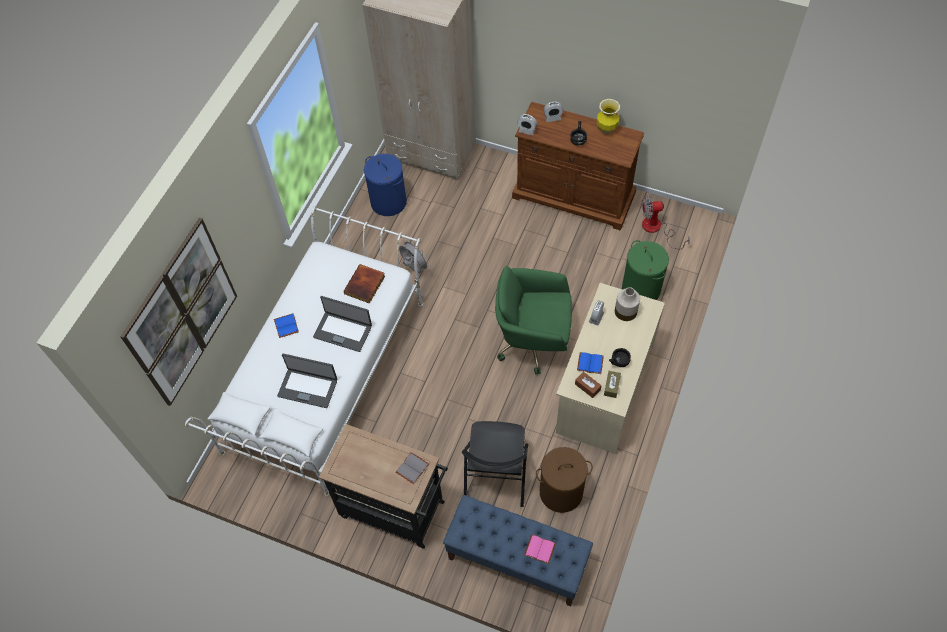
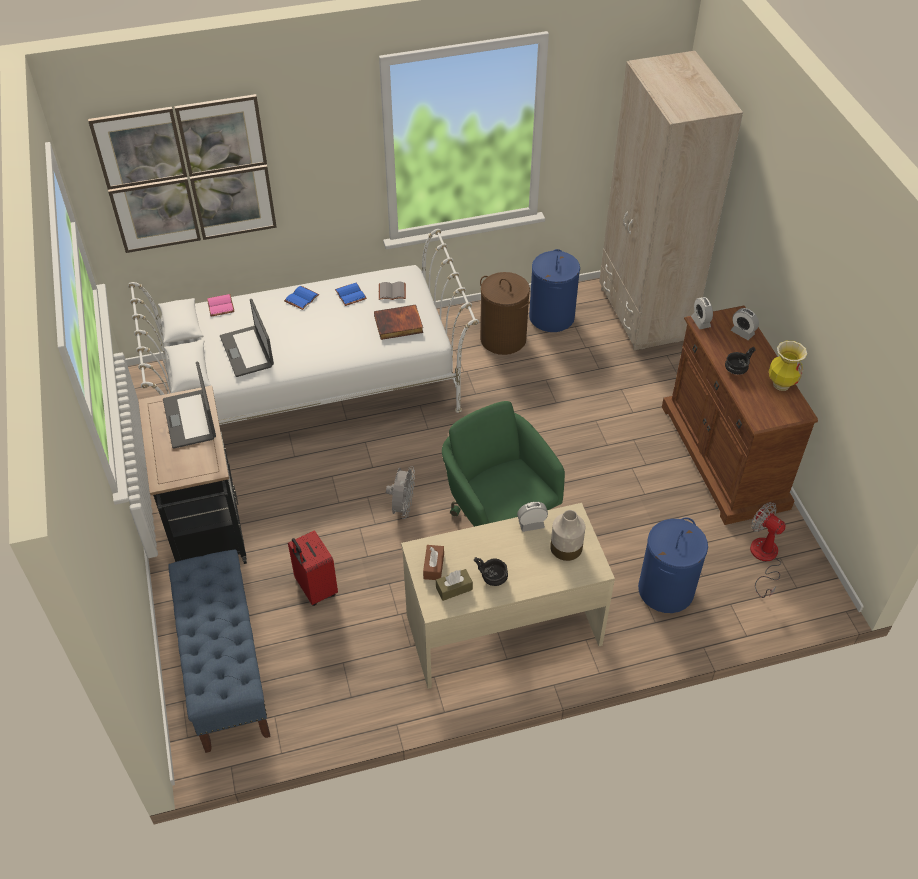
camera: 50 degrees right, 10 degrees down
laptop [313,296,372,352] -> laptop moved to [163,362,216,449]
grey book [396,452,429,484] -> grey book moved to [379,282,406,300]
grey fan [399,239,430,273] -> grey fan moved to [386,466,415,519]
black chair [462,421,528,507] -> red suitcase [288,530,338,606]
pink book [524,535,556,564] -> pink book moved to [207,294,235,316]
brown laundry basket [536,447,593,513] -> brown laundry basket moved to [480,272,530,355]
blue book [577,352,604,374] -> blue book moved to [335,283,367,306]
green laundry basket [622,240,669,300] -> blue laundry basket [638,517,708,613]

